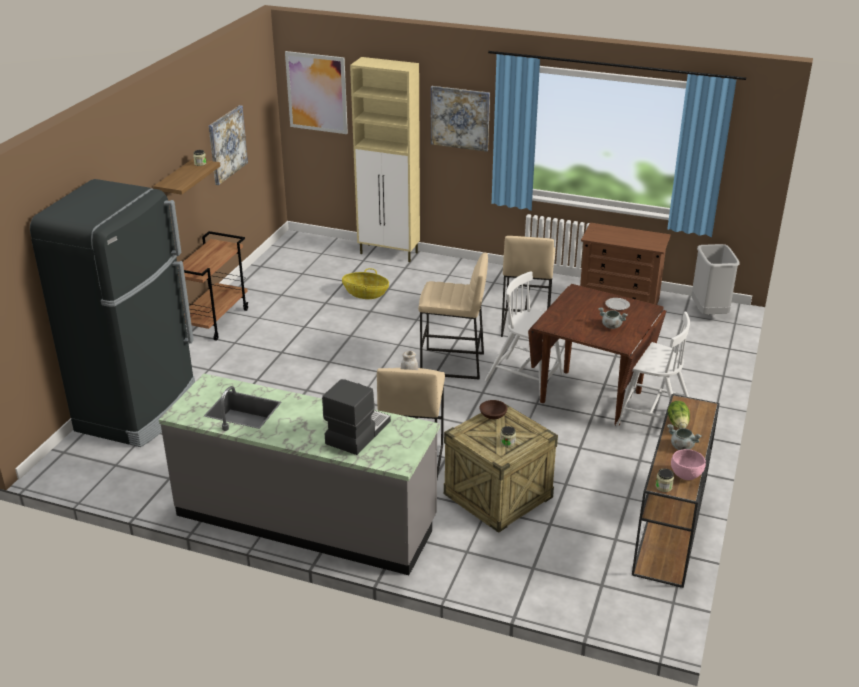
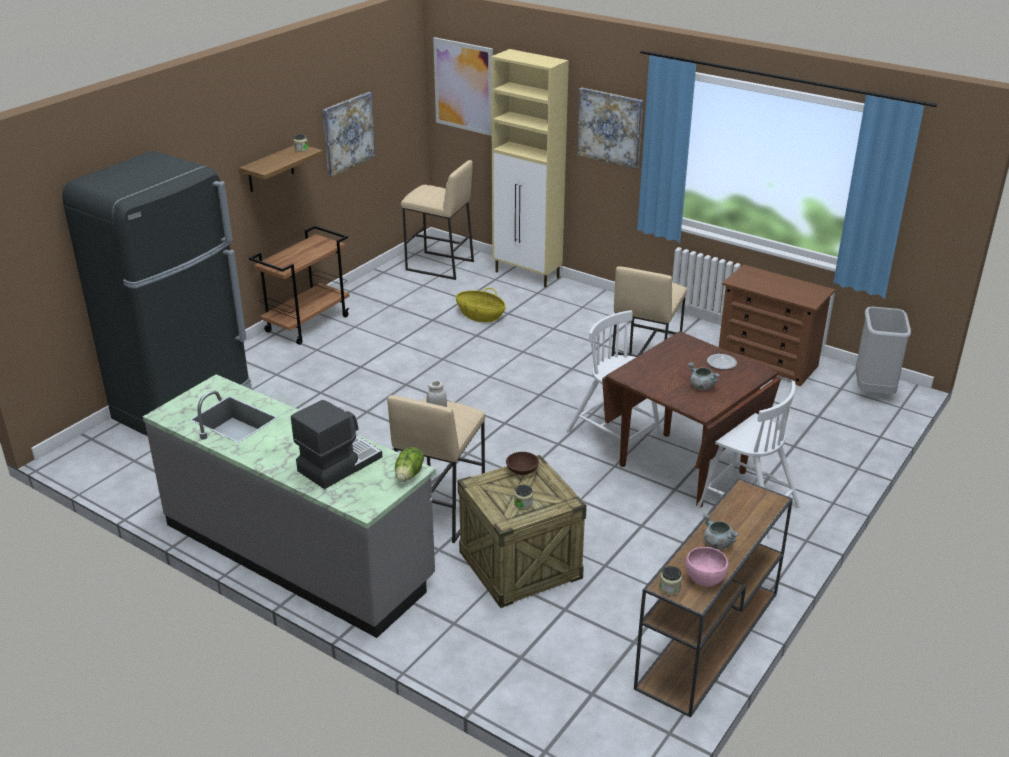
camera: 15 degrees right, 0 degrees up
beige stool [418,253,488,379] -> beige stool moved to [401,160,474,280]
lettuce [668,401,690,429] -> lettuce moved to [395,447,424,482]

